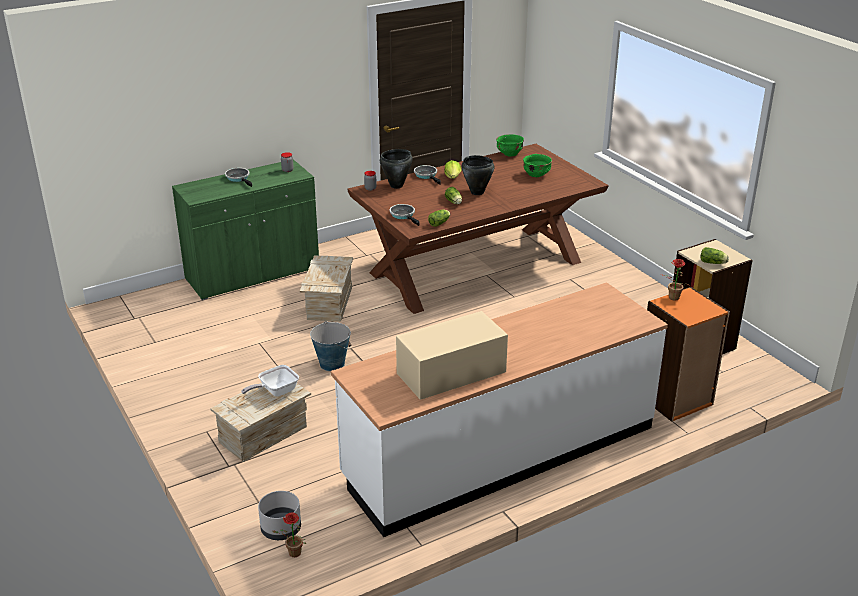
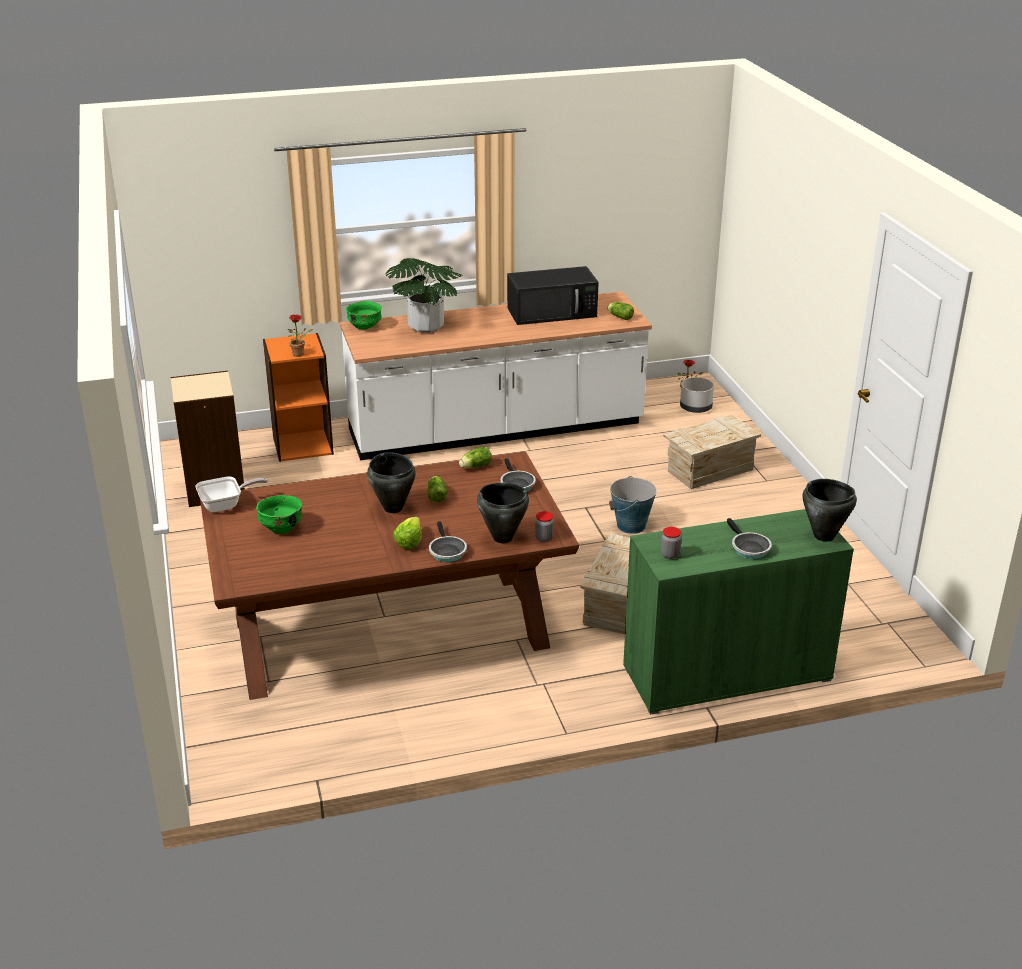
camera: 165 degrees left, 0 degrees up
frying pan [241,365,299,397] -> frying pan moved to [195,476,268,512]
beige microwave [396,311,508,400] -> black microwave [507,266,599,325]
green bowl [496,134,524,157] -> green bowl moved to [346,301,382,330]
lettuce [701,247,729,264] -> lettuce moved to [607,302,634,320]
none -> potted plant [385,258,462,333]
none -> black cooking pot [803,479,857,542]

